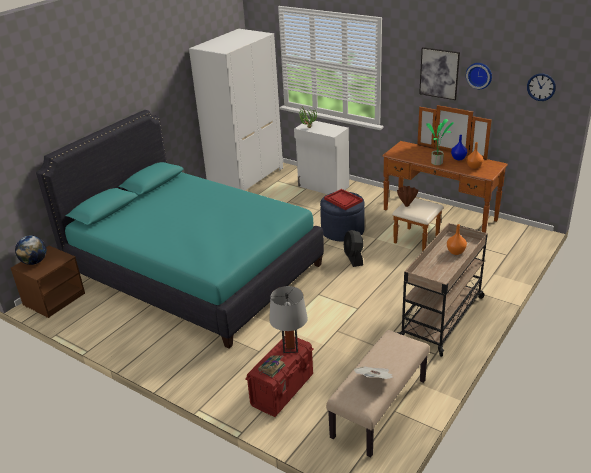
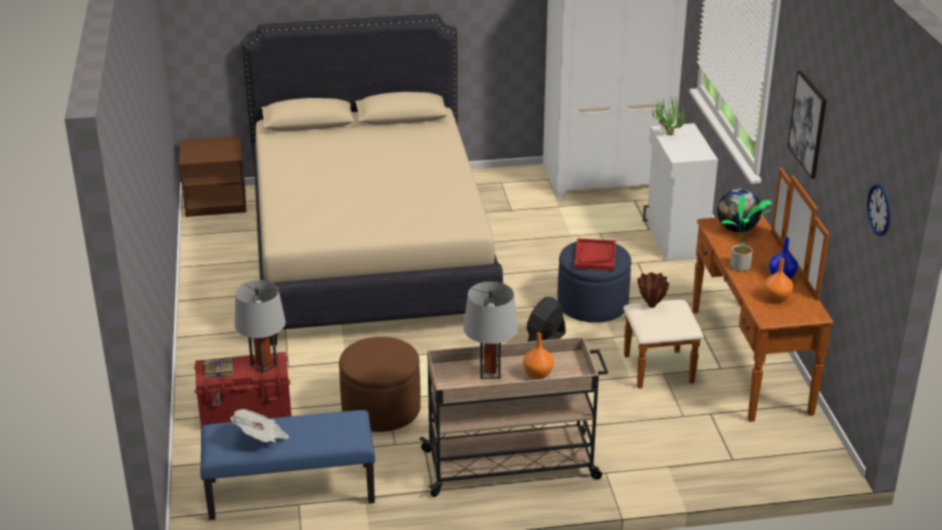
camera: 45 degrees right, 0 degrees up
globe [15,235,47,265] -> globe moved to [717,189,762,232]
turquoise bed [36,110,324,349] -> beige bed [241,14,503,346]
beige bench [326,330,430,458] -> blue bench [200,410,375,520]
wall clock [466,63,492,89] -> none
none -> brown ottoman [339,337,421,432]
none -> grey table lamp [463,282,518,379]

